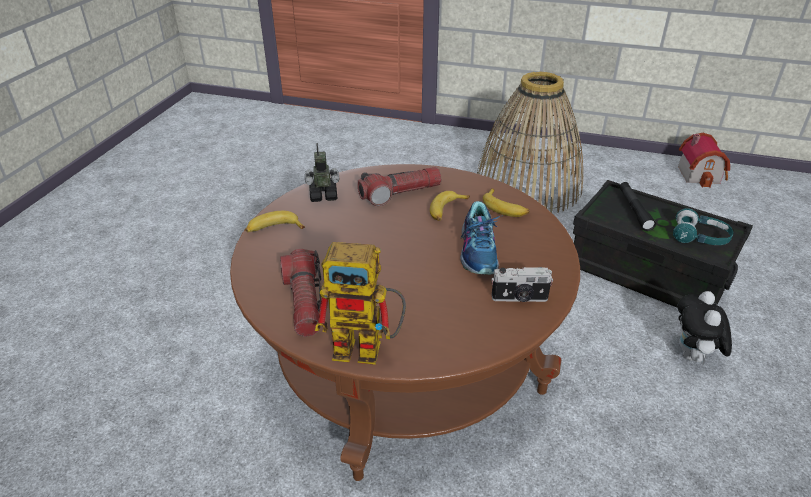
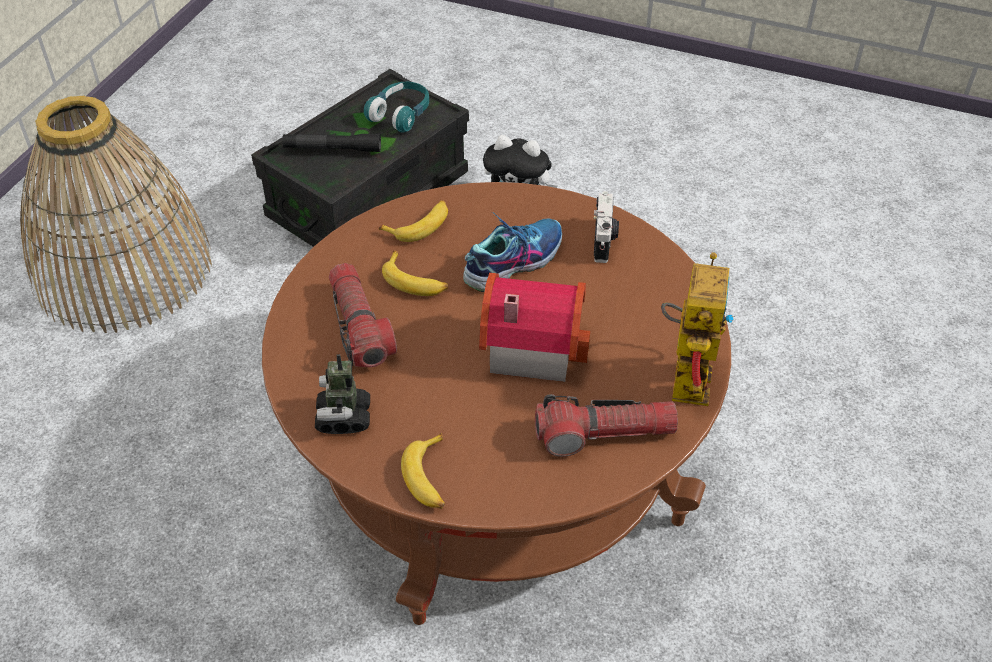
camera: 85 degrees left, 10 degrees up
shoe [460,201,500,275] -> shoe turned 45 degrees counterclockwise [463,212,562,292]
toy house [678,133,730,188] -> toy house moved to [479,273,590,382]

